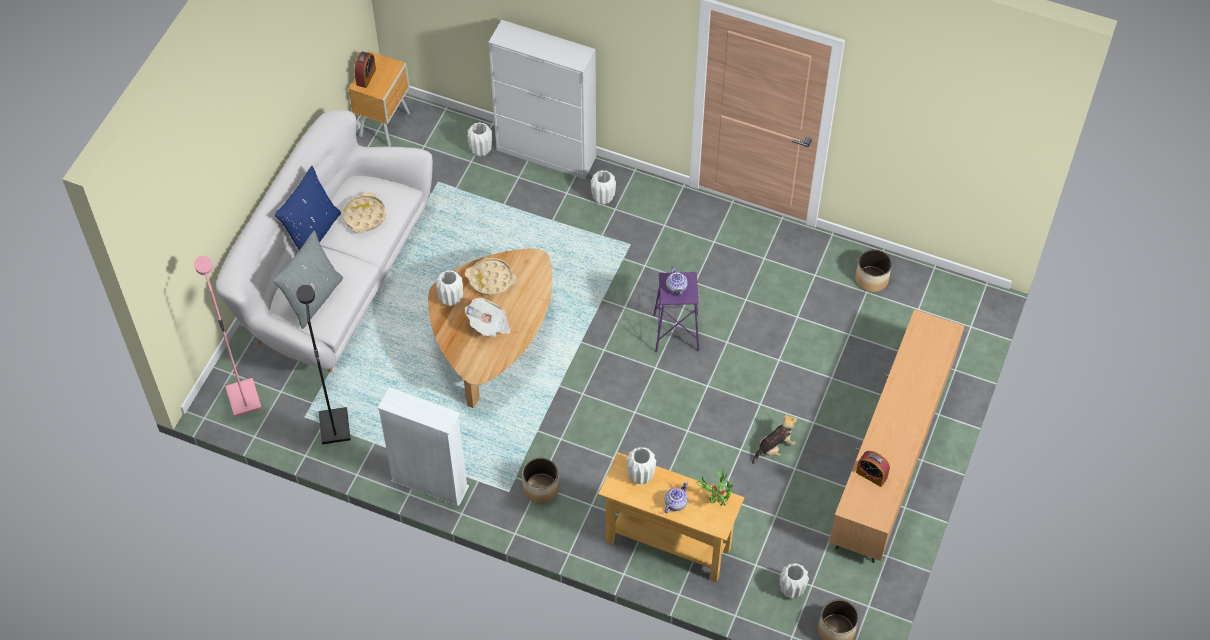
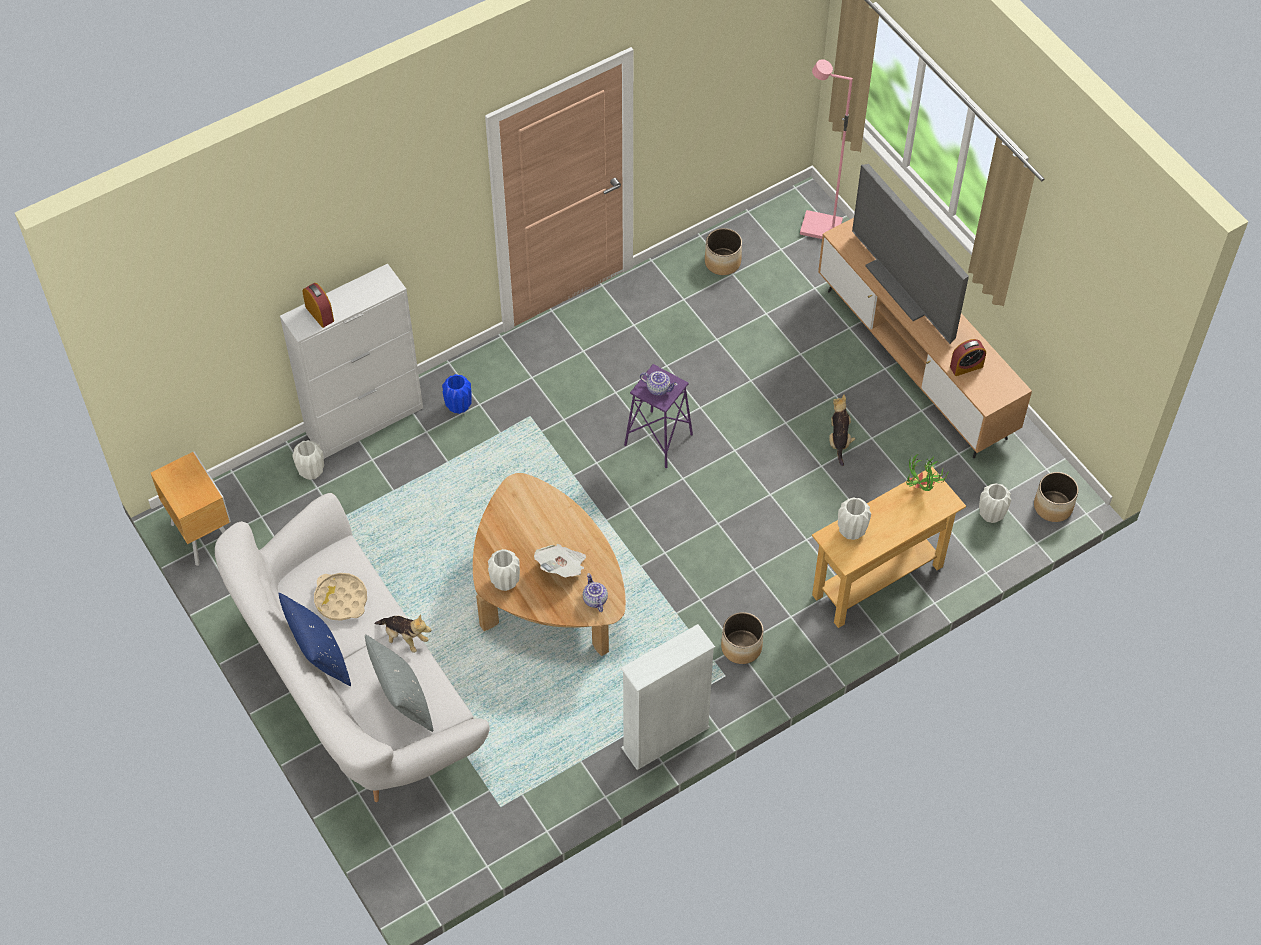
camera: 55 degrees left, 0 degrees up
pink floor lamp [194,256,262,417] -> pink floor lamp moved to [800,59,853,239]
black floor lamp [296,285,351,444] -> none
alarm clock [354,52,376,88] -> alarm clock moved to [302,283,334,328]
beige tray [465,258,517,296] -> none
white vase [591,170,616,205] -> blue vase [442,374,472,414]
teapot [664,481,688,513] -> teapot moved to [583,573,608,612]
none -> plush toy [374,614,431,653]
none -> television [852,164,969,344]

